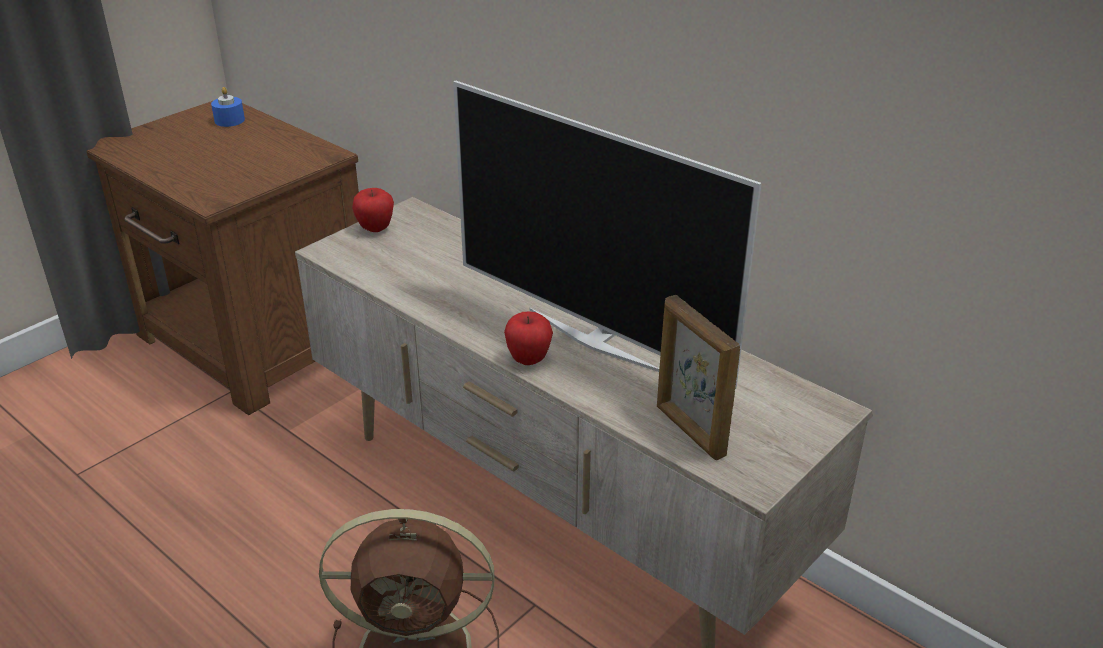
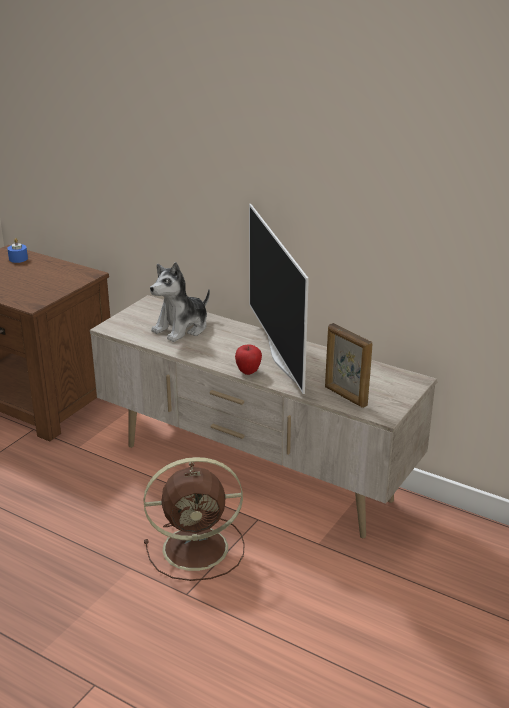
camera: 10 degrees left, 5 degrees down
apple [352,188,394,232] -> none
television [453,80,762,388] -> television turned 45 degrees clockwise [249,204,309,394]
none -> plush toy [150,262,210,342]

